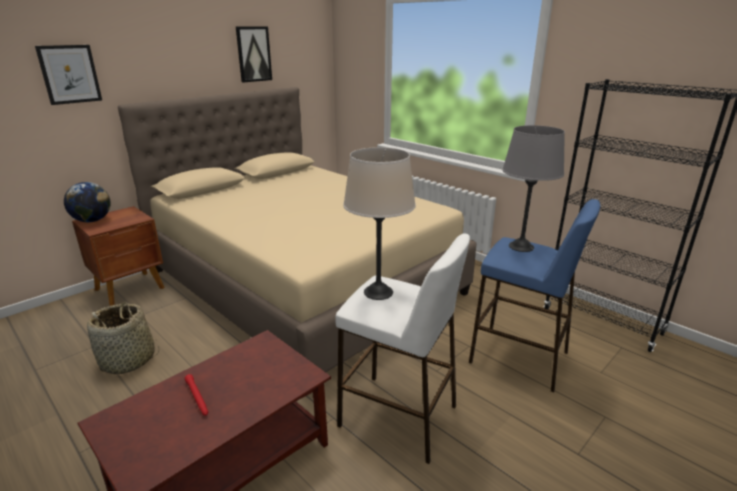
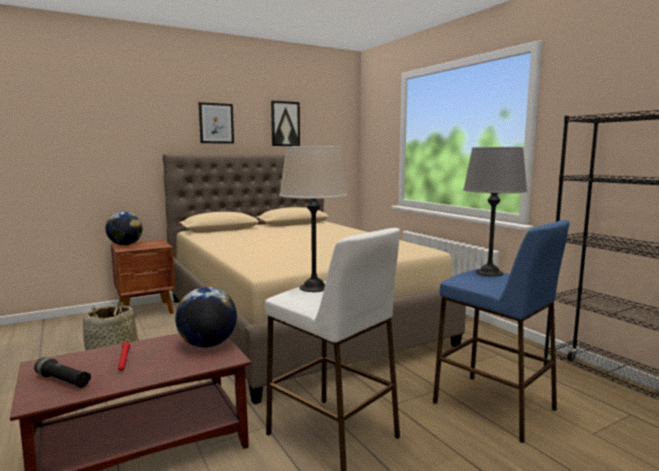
camera: 15 degrees right, 15 degrees down
picture [35,45,102,105] -> picture moved to [199,102,234,144]
none -> black flashlight [34,357,91,388]
none -> globe [175,287,237,347]

